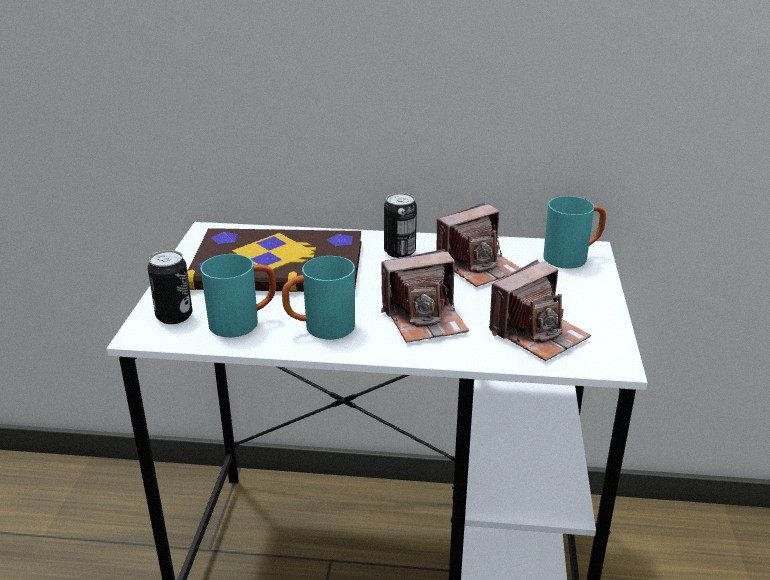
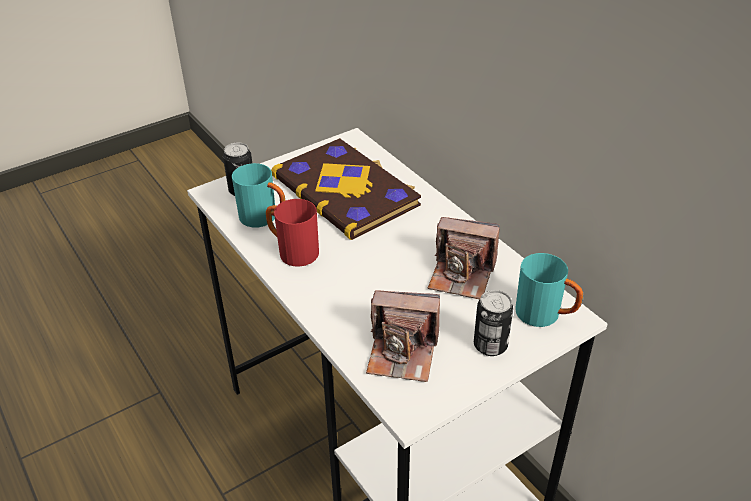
camera: 50 degrees right, 10 degrees up
turquoise mug [282,256,355,340] -> red mug [266,199,319,266]
camera [381,249,469,343] -> none
can [384,193,417,258] -> can moved to [474,290,513,356]

